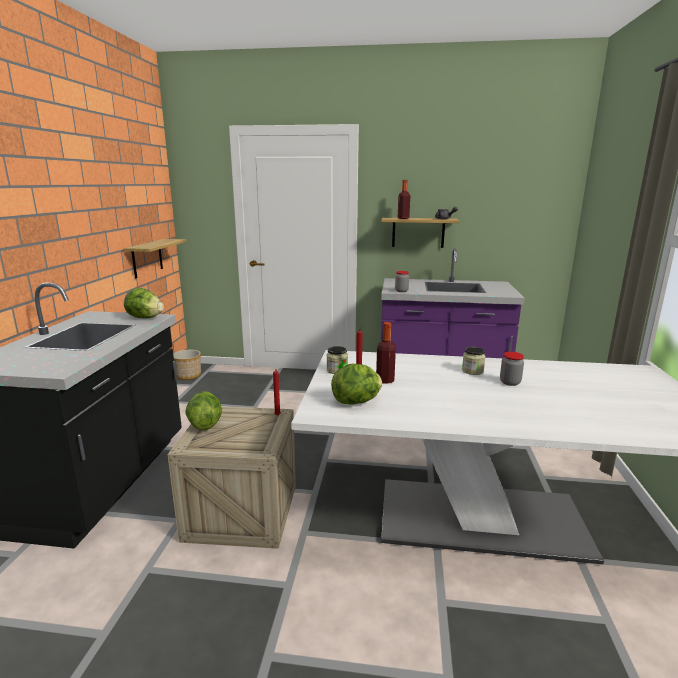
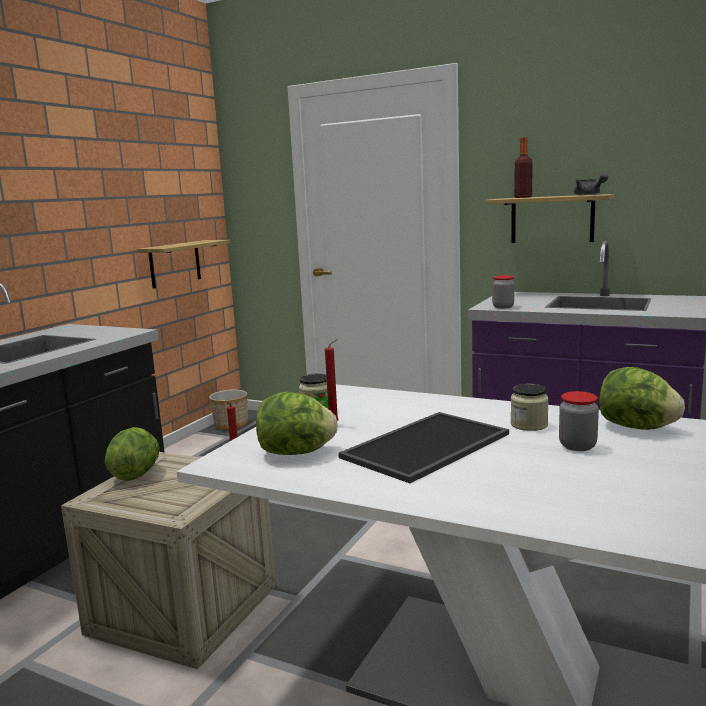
camera: 20 degrees right, 5 degrees down
lettuce [124,288,164,318] -> lettuce moved to [599,367,685,430]
bottle [376,322,396,384] -> none
none -> tray [338,412,509,483]

